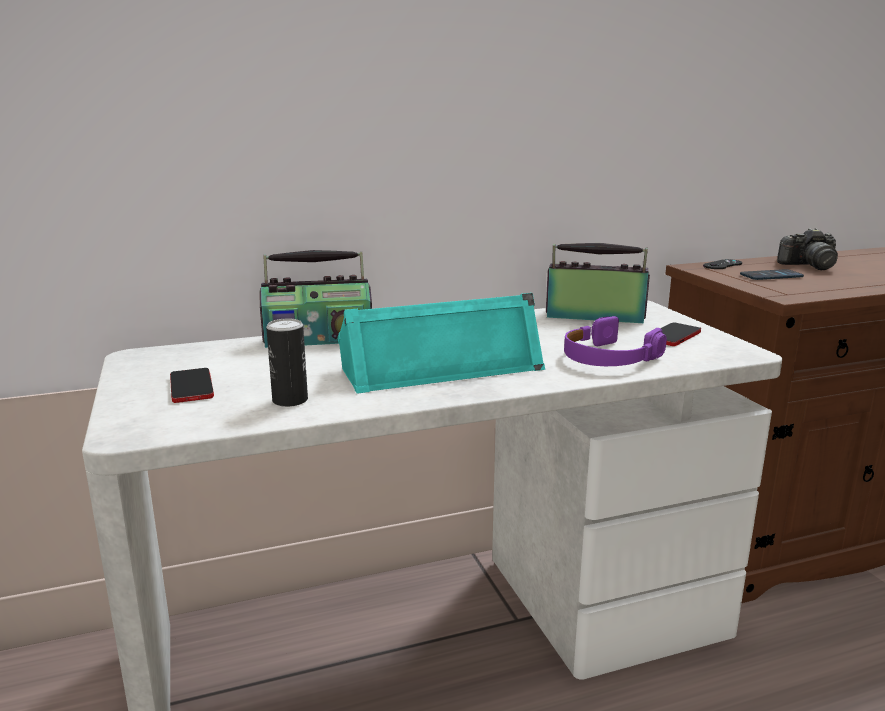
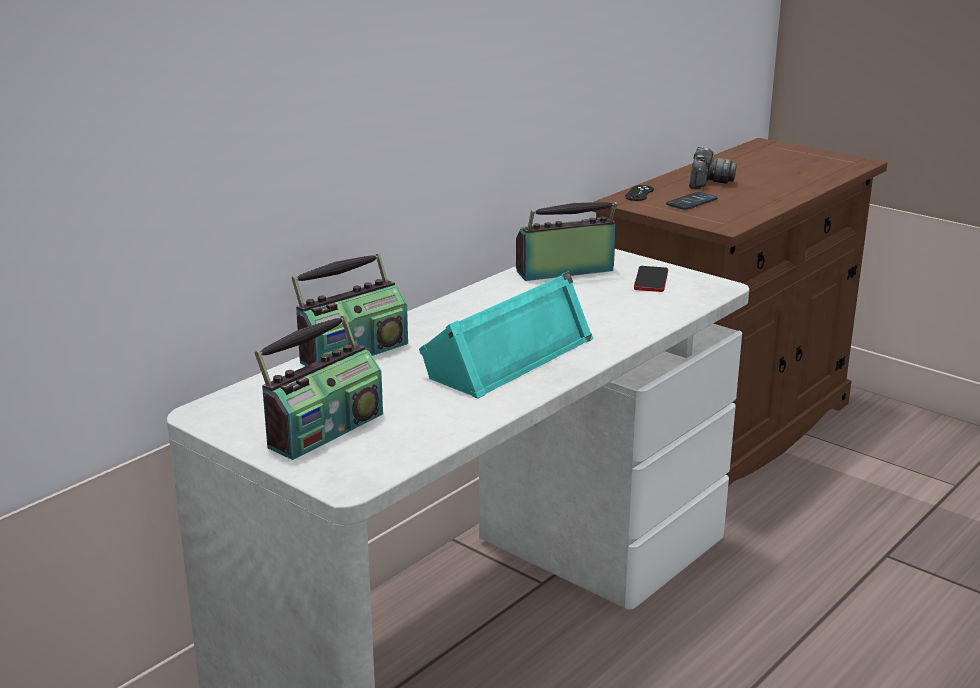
camera: 30 degrees left, 5 degrees up
phone [170,368,214,403] -> radio [255,315,383,460]
can [266,318,308,407] -> none
purple headphones [564,316,667,366] -> none
camera [777,228,838,270] -> camera turned 45 degrees counterclockwise [689,147,737,189]

